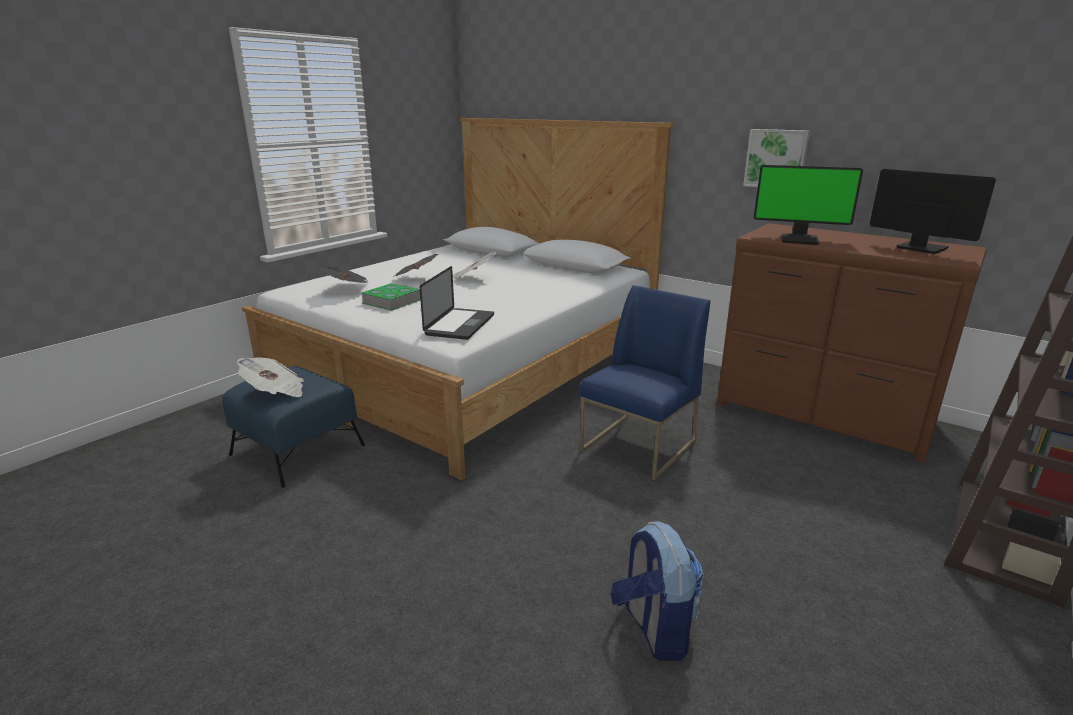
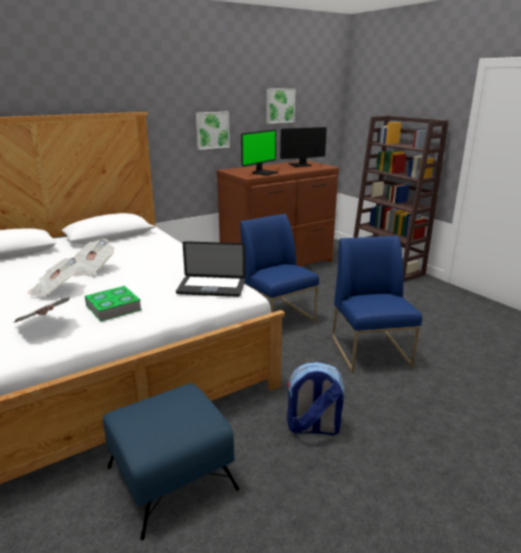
camera: 70 degrees left, 0 degrees up
newspaper [237,357,303,397] -> none
laptop [420,266,494,340] -> laptop turned 150 degrees clockwise [176,241,245,297]
backpack [611,521,704,661] -> backpack moved to [287,362,344,435]
none -> picture [267,88,295,124]
none -> blue chair [332,236,422,373]

